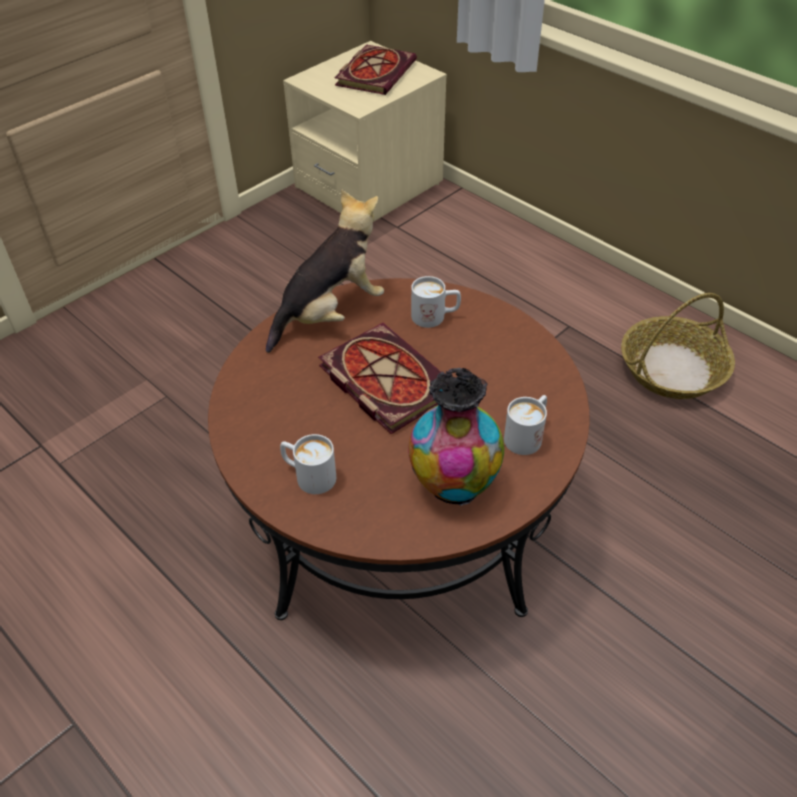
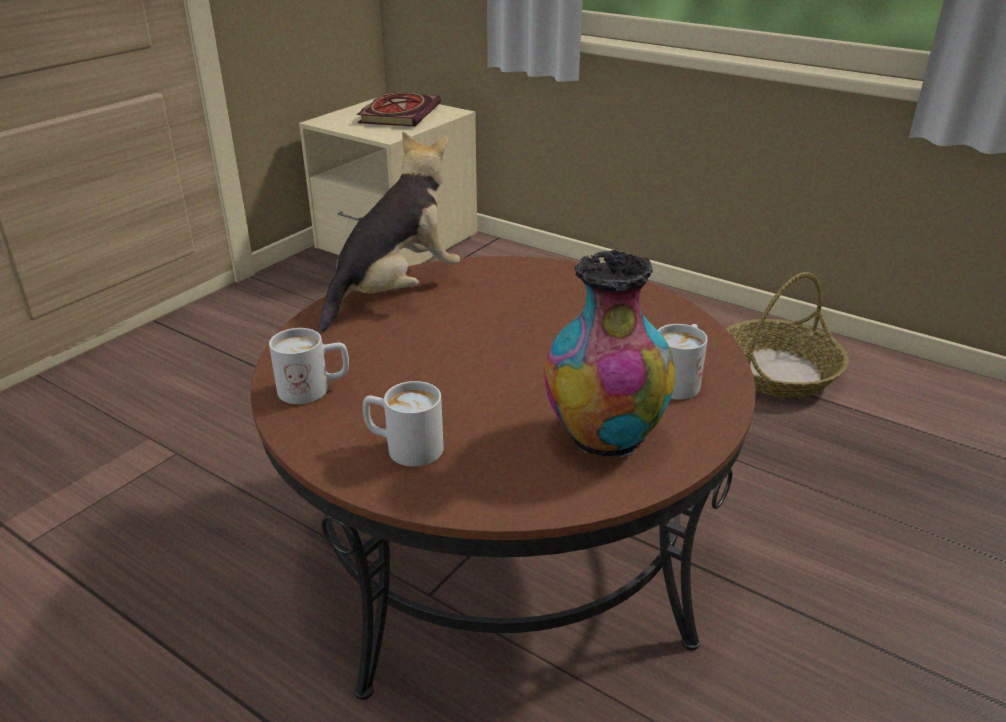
camera: 10 degrees left, 15 degrees down
book [318,323,443,434] -> none
white mug [411,276,461,328] -> white mug moved to [269,328,349,404]

